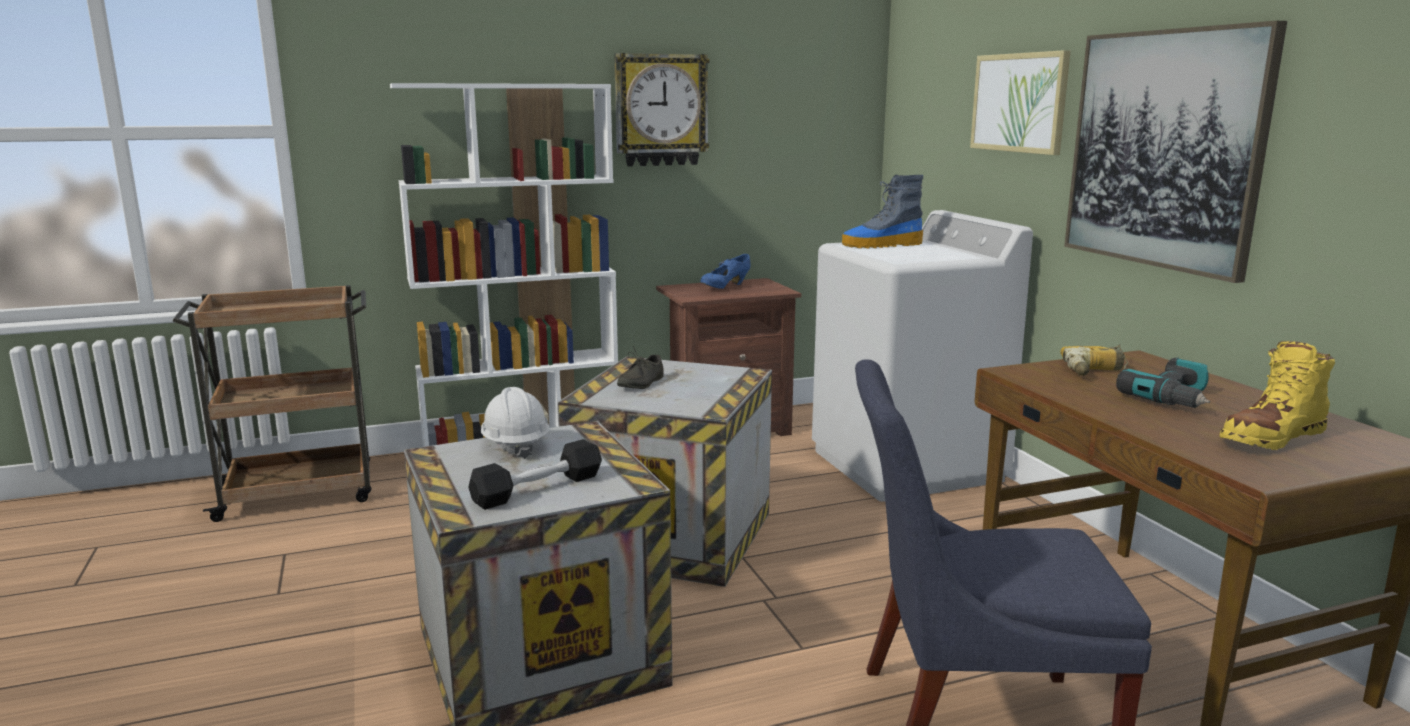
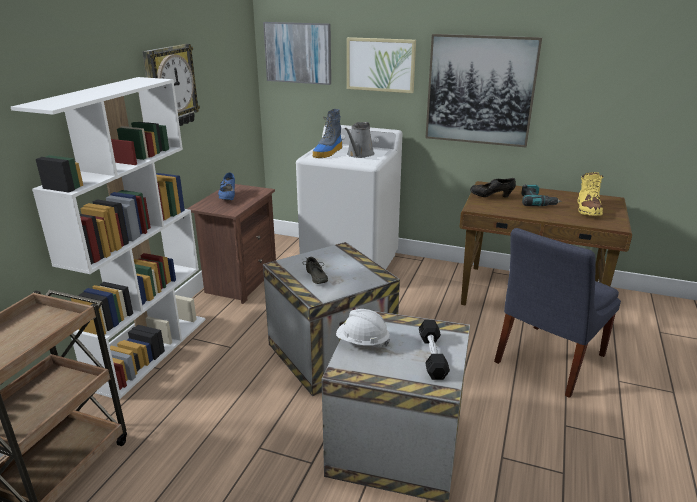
camera: 50 degrees left, 10 degrees up
power drill [1060,344,1128,376] -> black shoe [470,178,516,198]
none -> picture [263,22,331,85]
none -> grey watering can [345,122,375,158]

